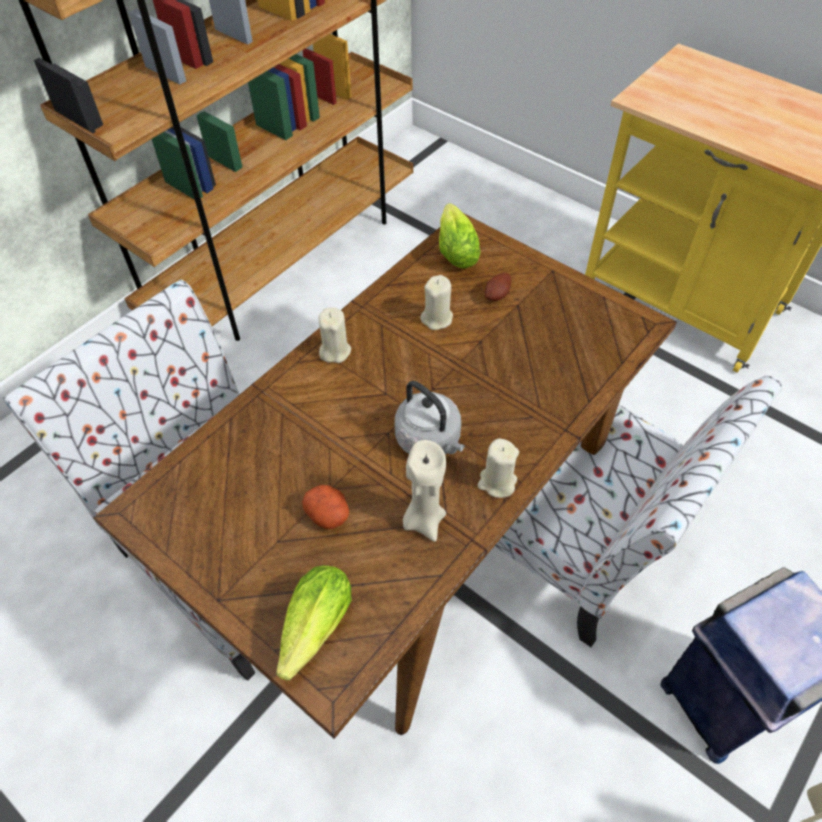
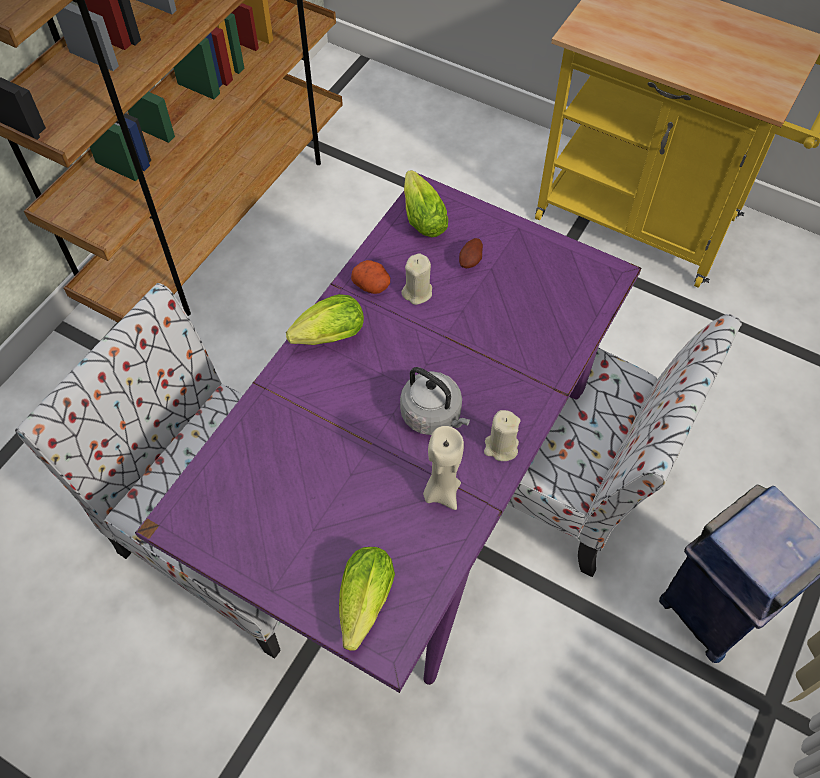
camera: 10 degrees left, 5 degrees up
brown dining table [93,214,677,739] -> purple dining table [135,173,641,693]
potato [302,485,349,529] -> potato moved to [351,260,390,294]
beige candle [318,307,351,363] -> lettuce [286,294,364,345]

